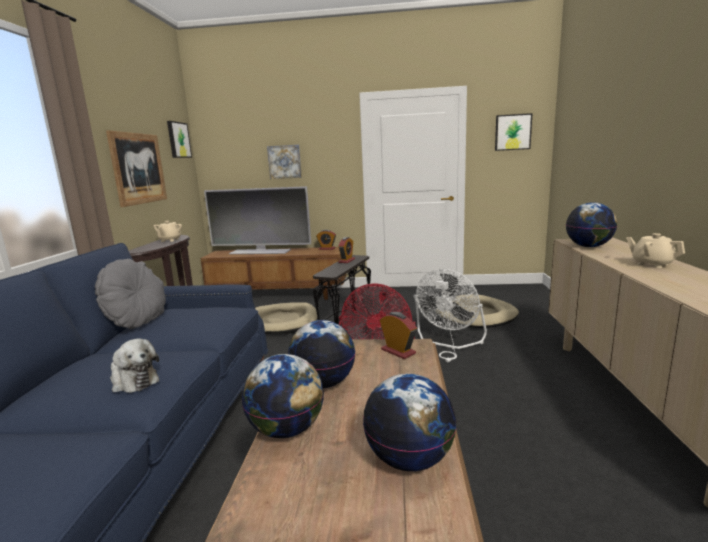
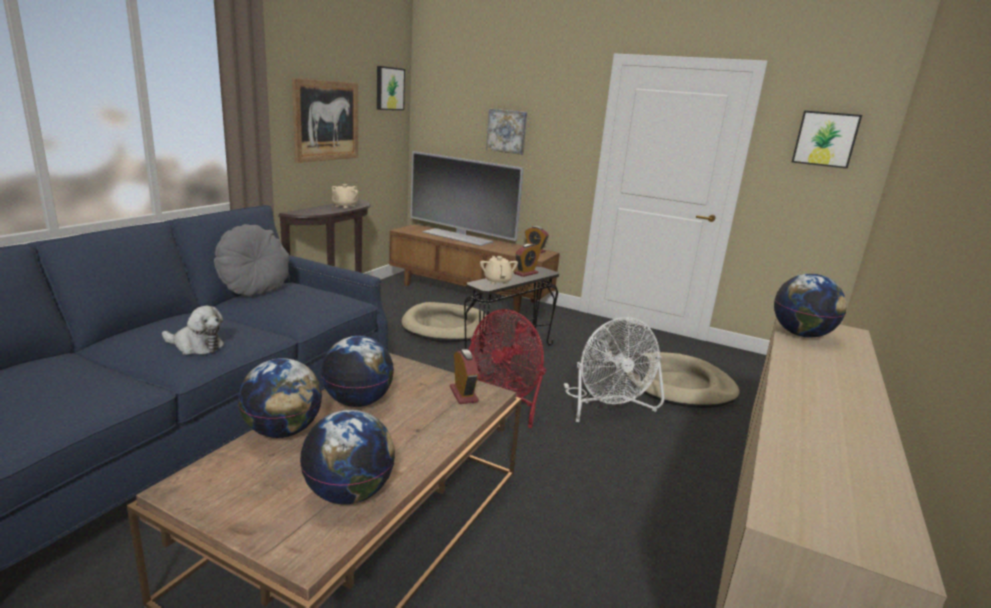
camera: 20 degrees right, 5 degrees up
plush toy [110,338,159,393] -> plush toy turned 45 degrees counterclockwise [162,306,224,355]
white fan [413,269,487,362] -> white fan turned 105 degrees clockwise [564,317,665,422]
beige teapot [626,233,685,268] -> beige teapot moved to [480,256,518,285]

